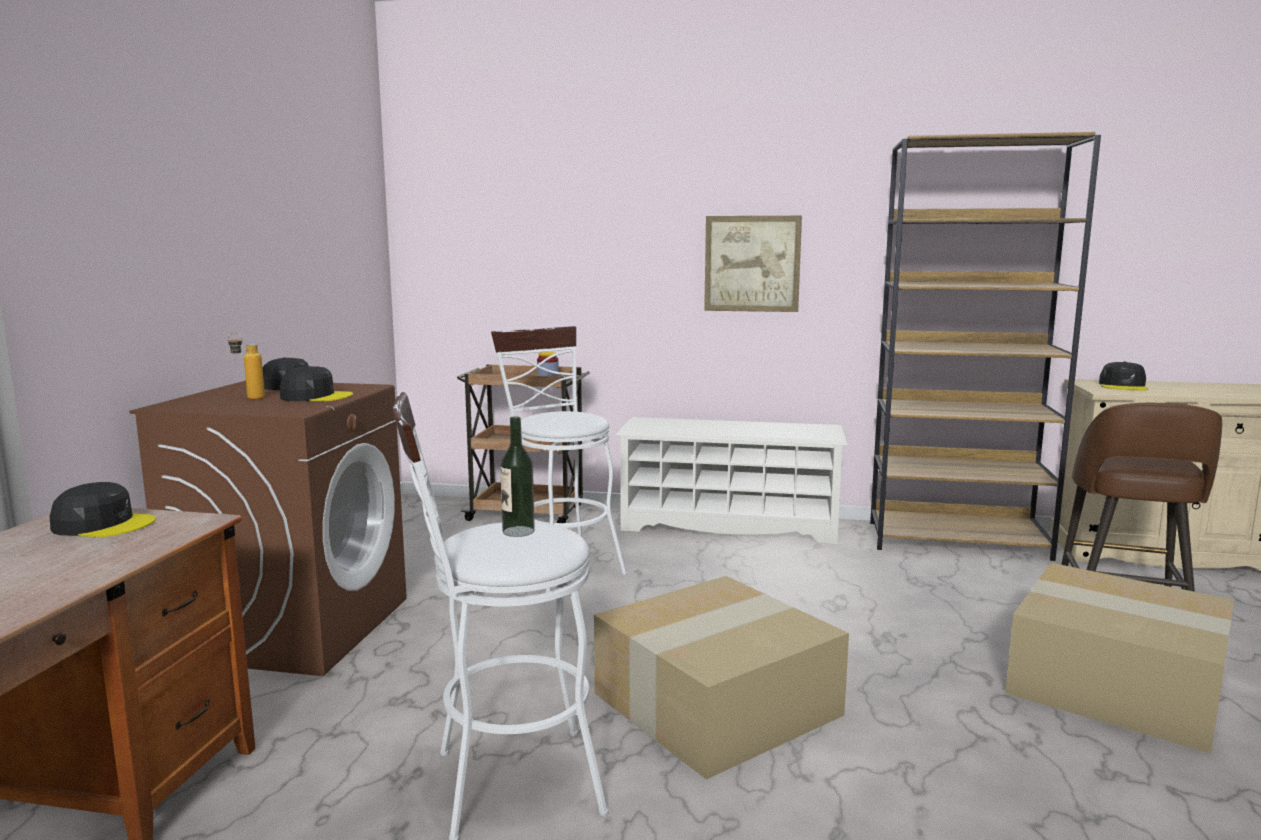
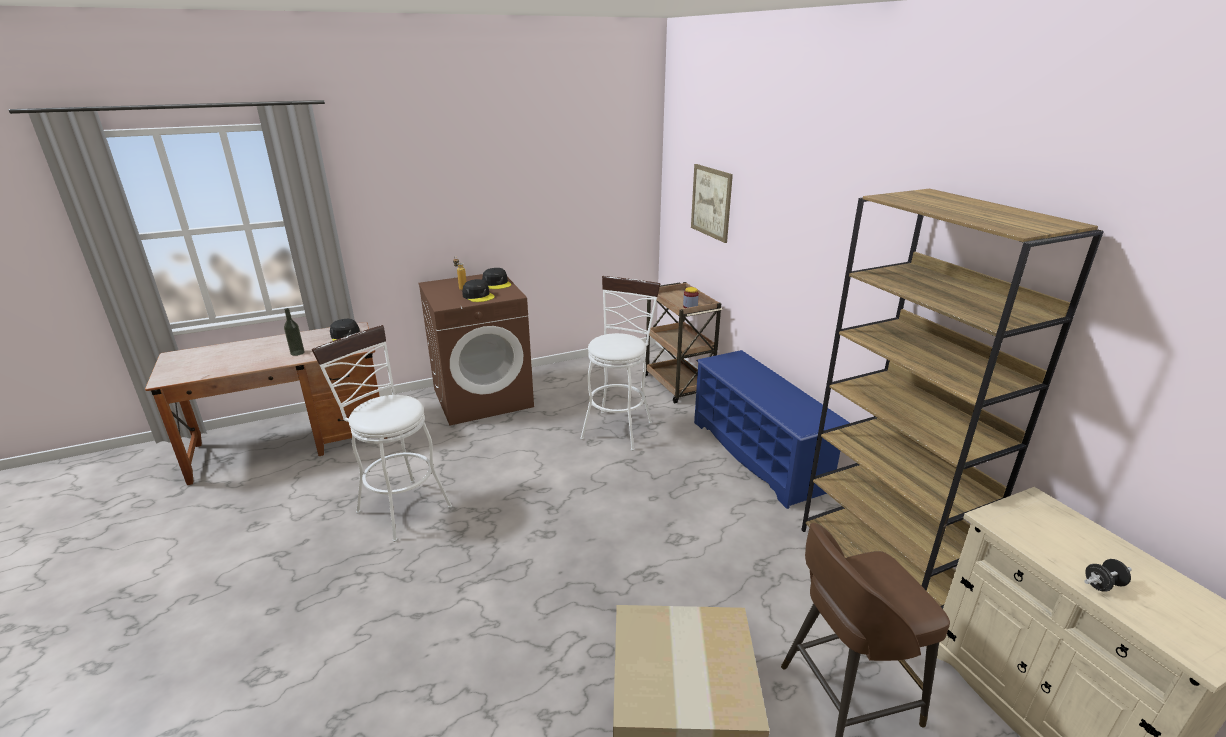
camera: 55 degrees right, 15 degrees up
bottle [500,417,535,537] -> bottle moved to [284,308,305,356]
cardboard box [594,576,849,779] -> none
white shoe rack [615,417,848,544] -> blue shoe rack [694,350,850,509]
picture [704,216,802,312] -> picture moved to [691,164,733,243]
black cap [1099,361,1148,391] -> none
none -> black dumbbell [1084,559,1132,592]

